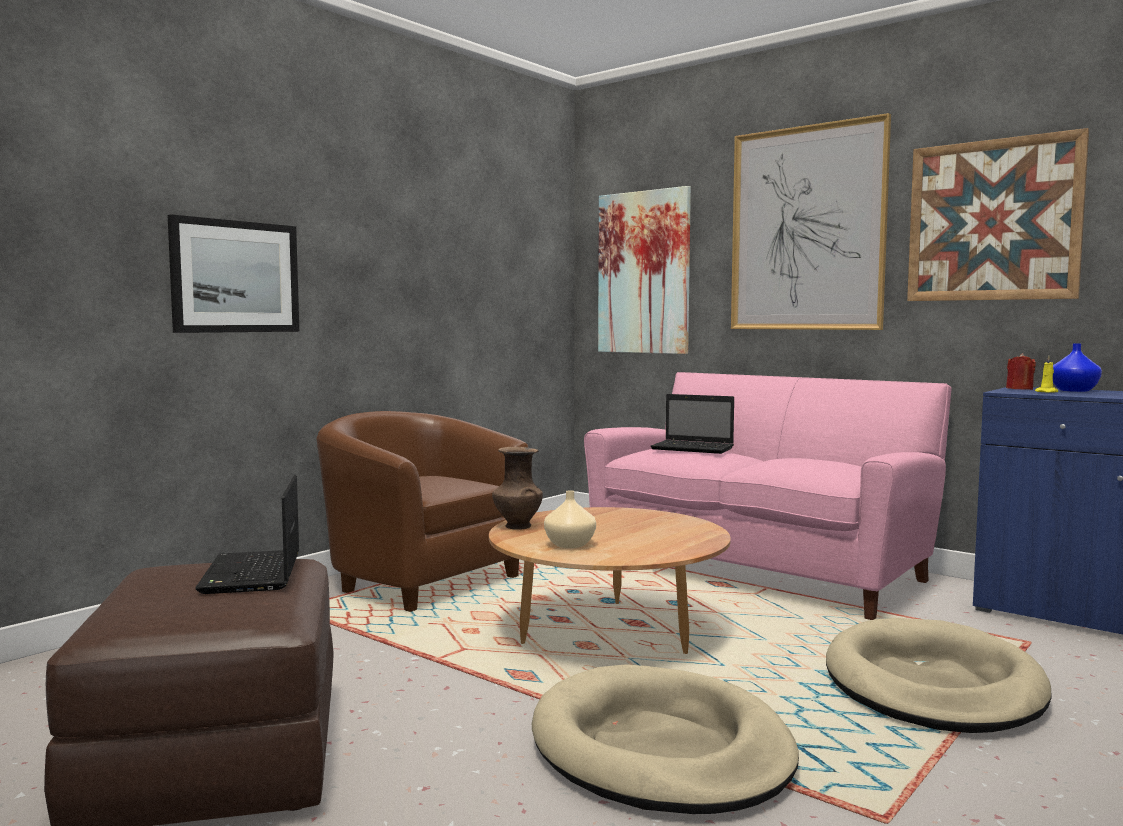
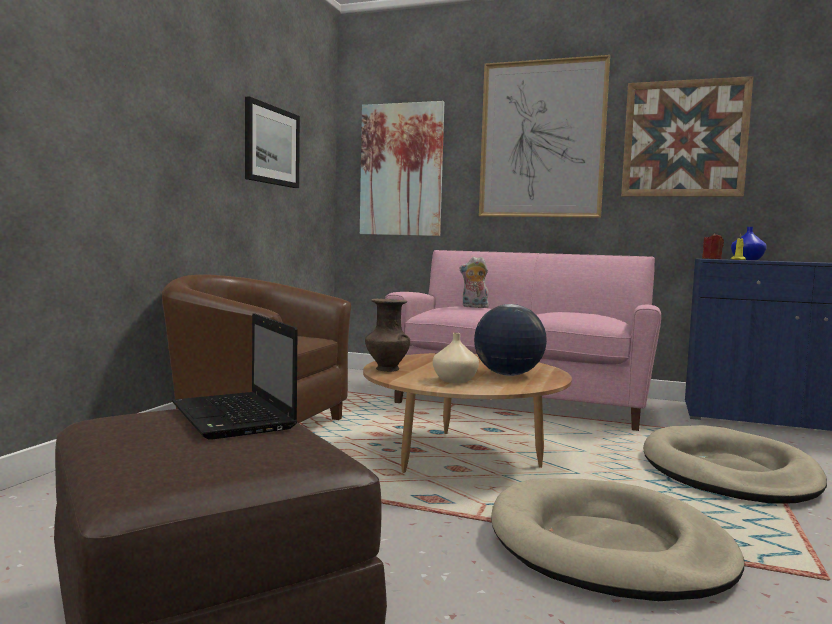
camera: 20 degrees left, 0 degrees up
picture [167,214,299,333] -> picture moved to [245,96,300,188]
laptop [650,394,734,454] -> plush toy [459,257,489,308]
none -> globe [474,304,547,376]

